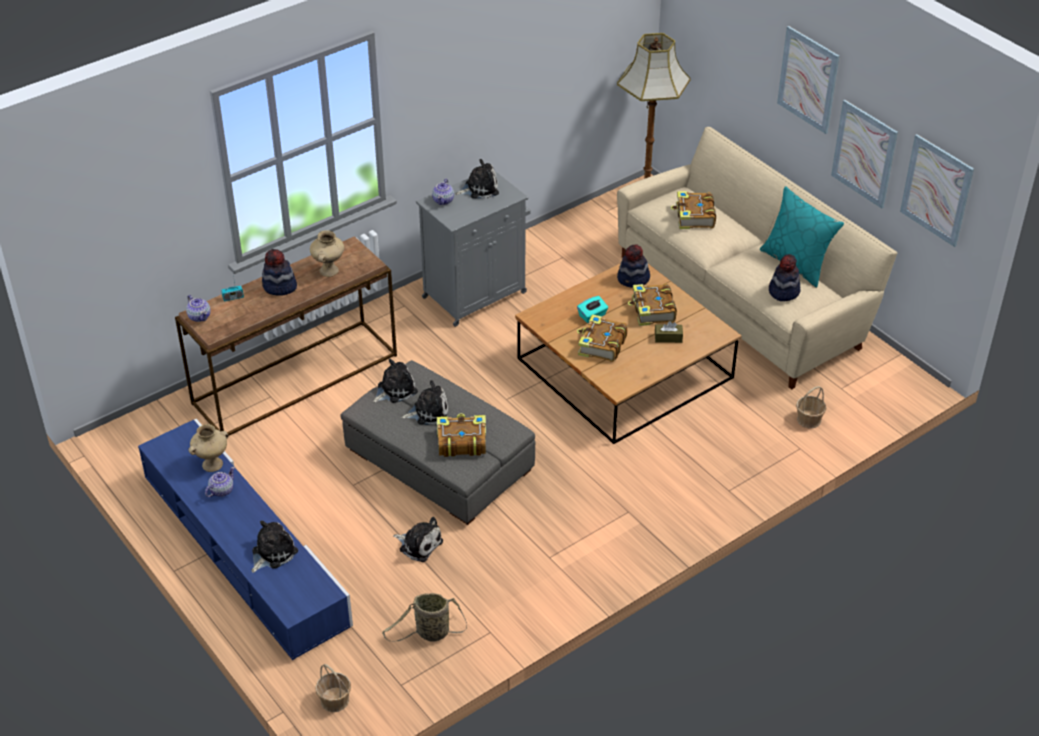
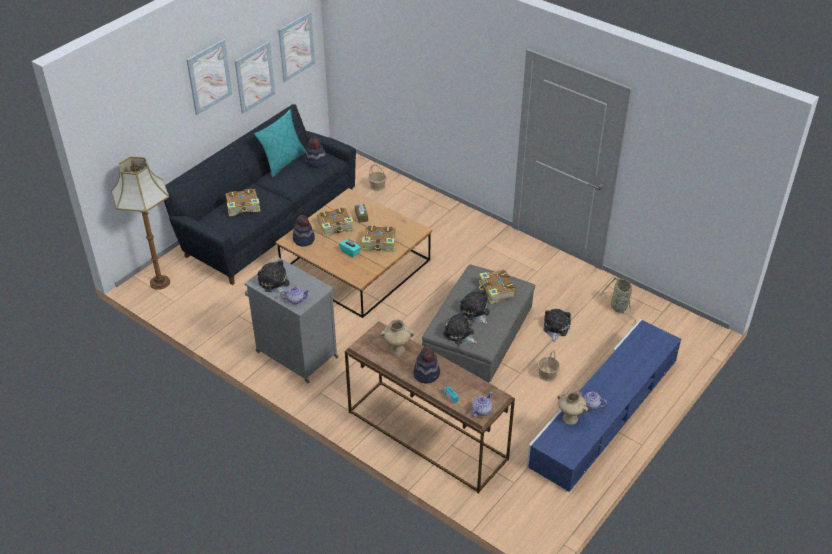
camera: 105 degrees left, 0 degrees up
plush toy [251,521,298,573] -> none
basket [315,664,351,712] -> basket moved to [538,350,560,381]
beige sofa [617,127,897,389] -> black sofa [164,104,356,285]

